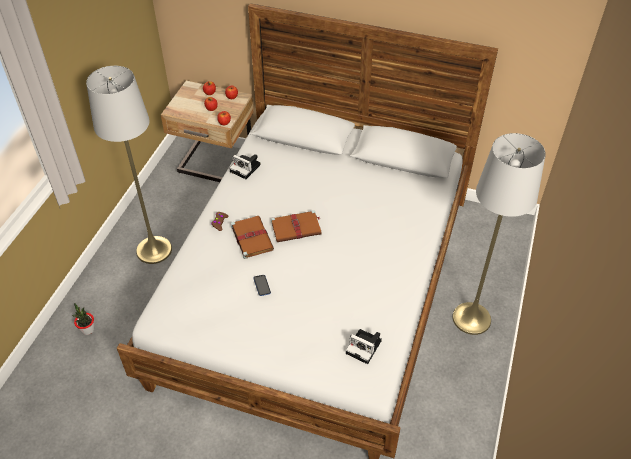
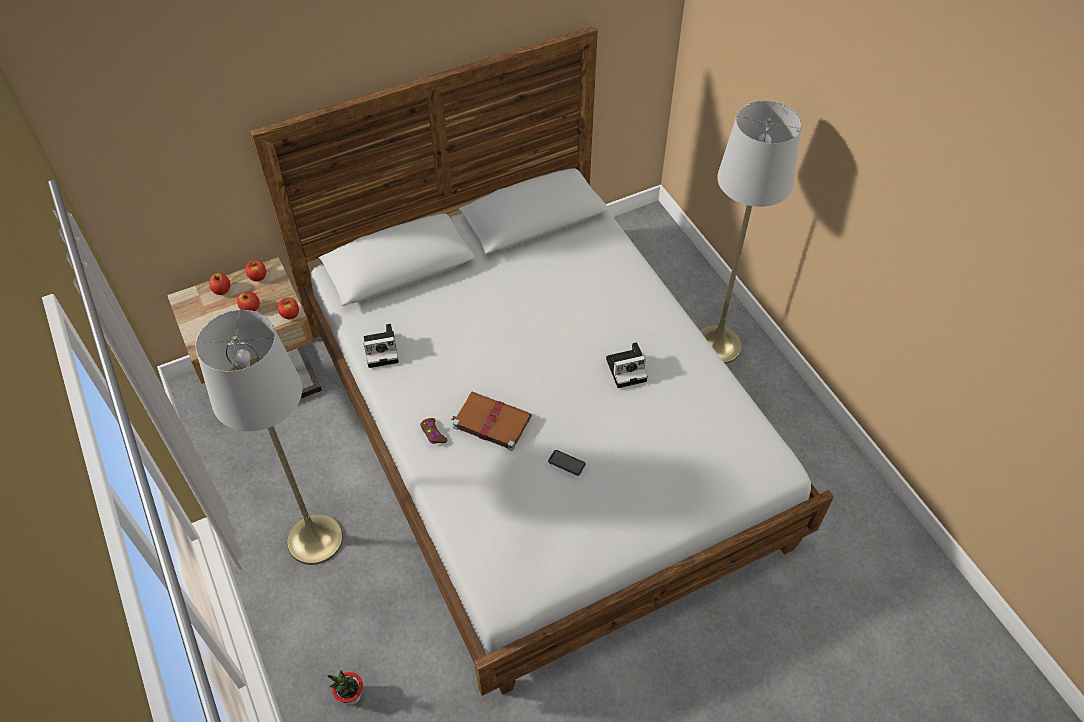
camera: 45 degrees left, 5 degrees up
brown book [271,210,322,242] -> none
camera [346,329,382,364] -> camera moved to [606,342,648,388]

